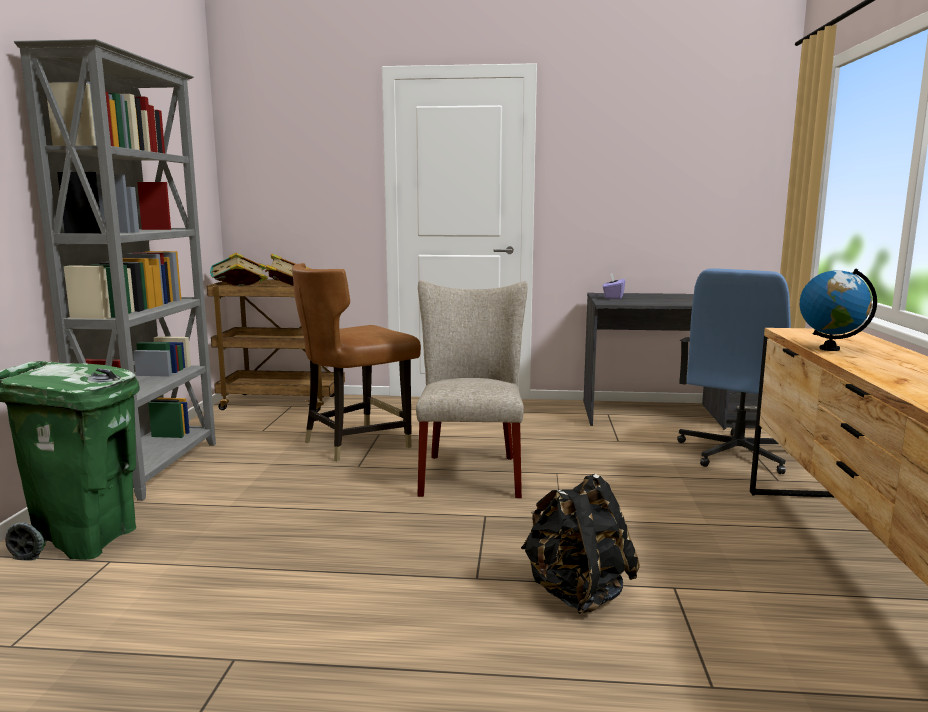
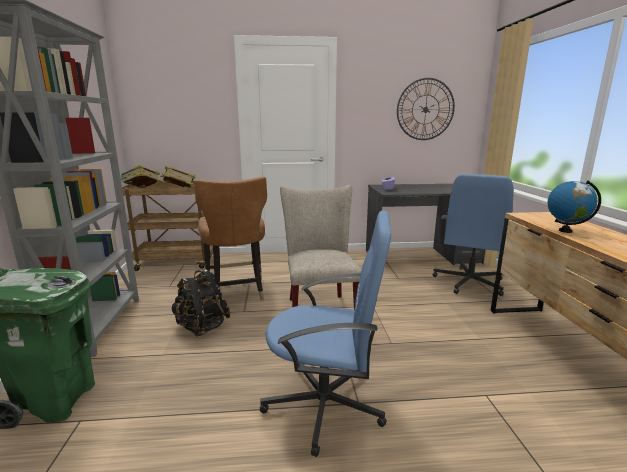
camera: 10 degrees left, 5 degrees up
brown chair [292,263,421,461] -> brown chair turned 60 degrees counterclockwise [195,176,267,300]
black backpack [521,474,640,614] -> black backpack moved to [172,269,230,337]
none -> blue office chair [259,211,391,457]
none -> wall clock [397,78,455,140]

